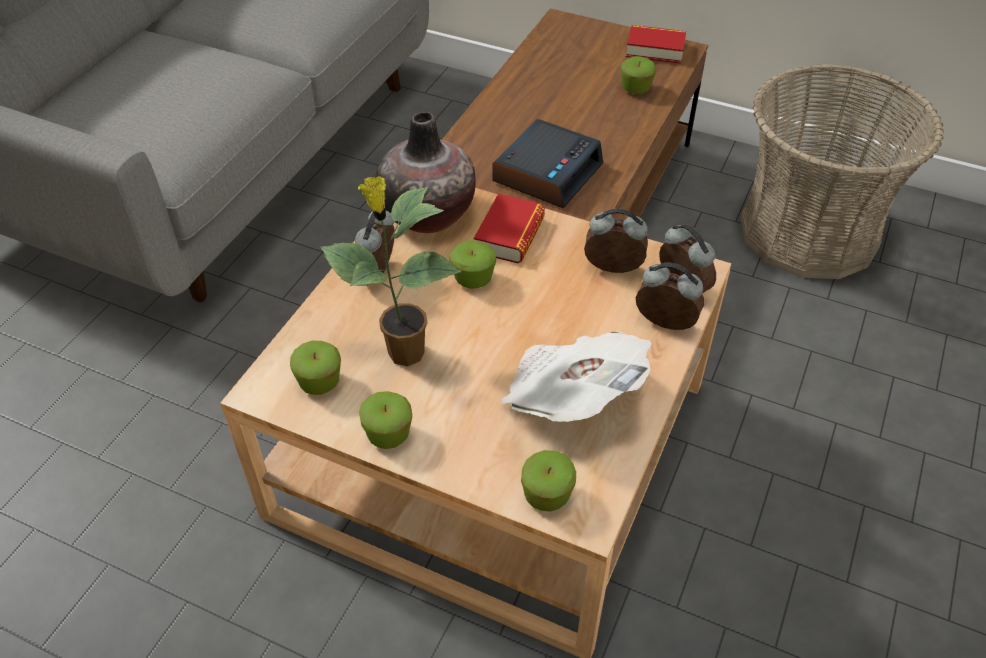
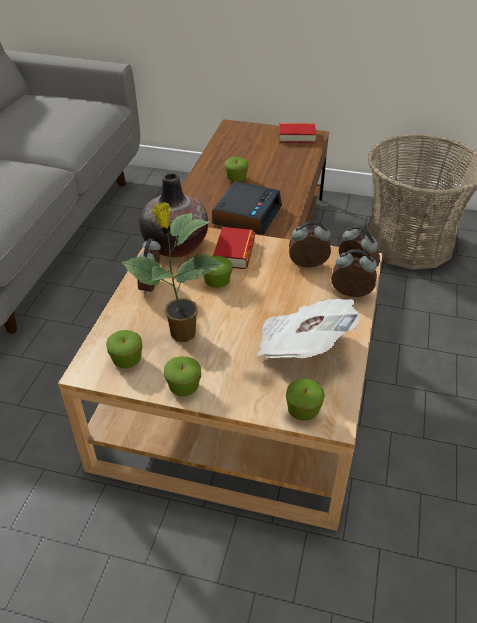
camera: 10 degrees left, 5 degrees down
apple [621,56,656,94] -> apple moved to [225,157,248,182]

